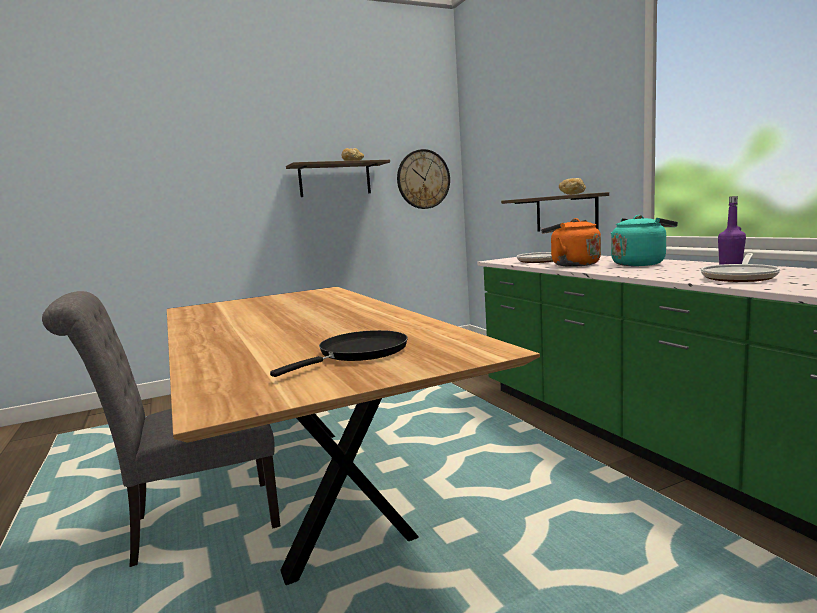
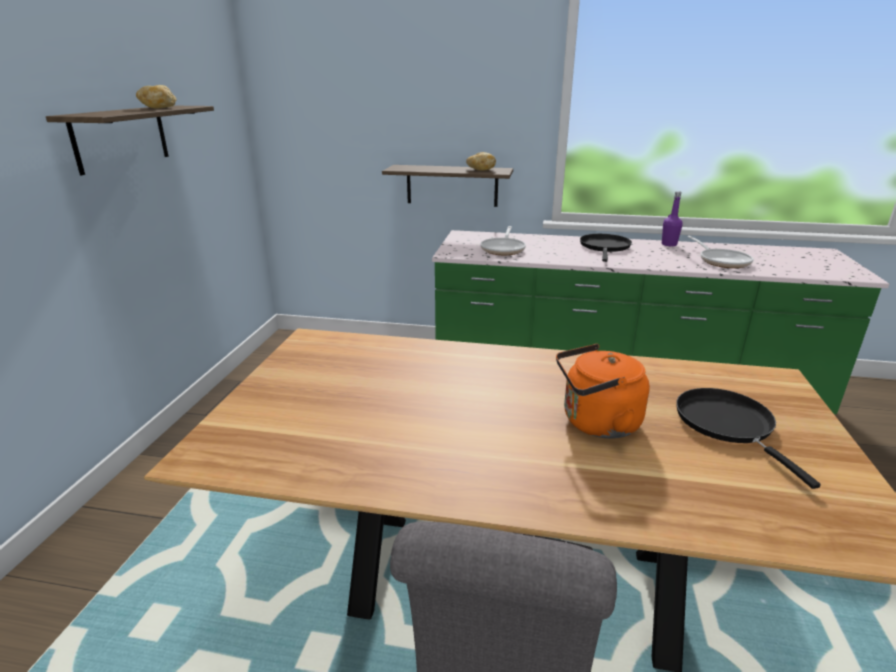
camera: 55 degrees left, 15 degrees up
wall clock [397,149,450,209] -> none
orange kettle [541,218,601,267] -> orange kettle moved to [556,344,650,439]
turquoise kettle [611,215,678,266] -> black frying pan [580,234,632,262]

